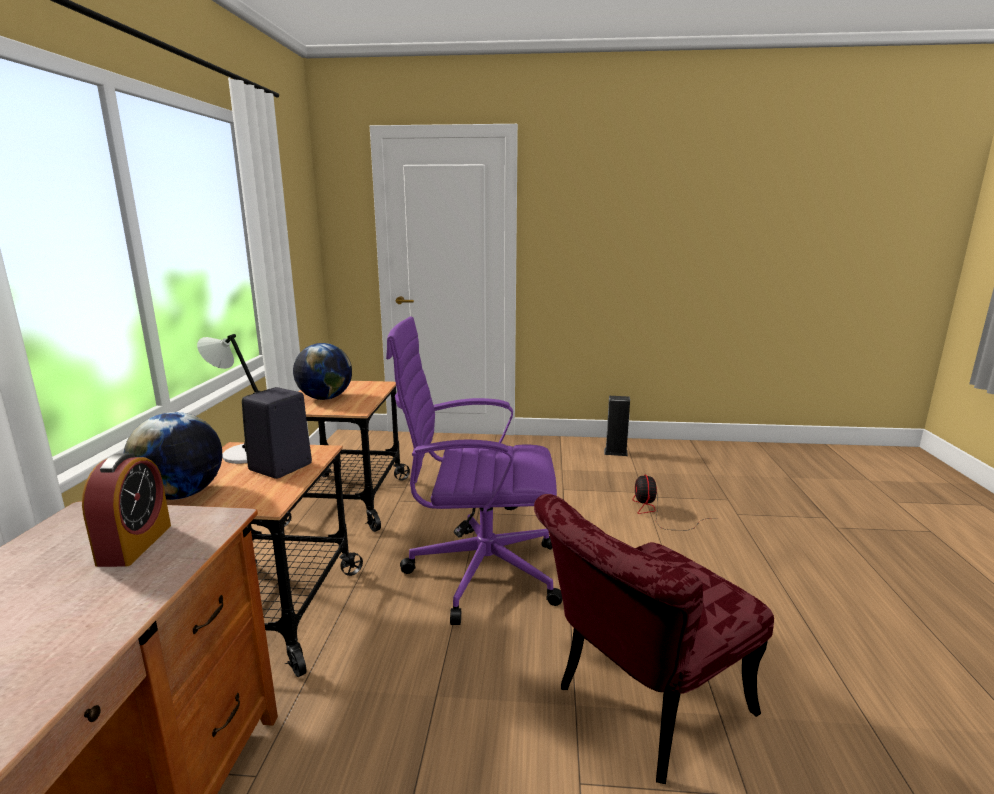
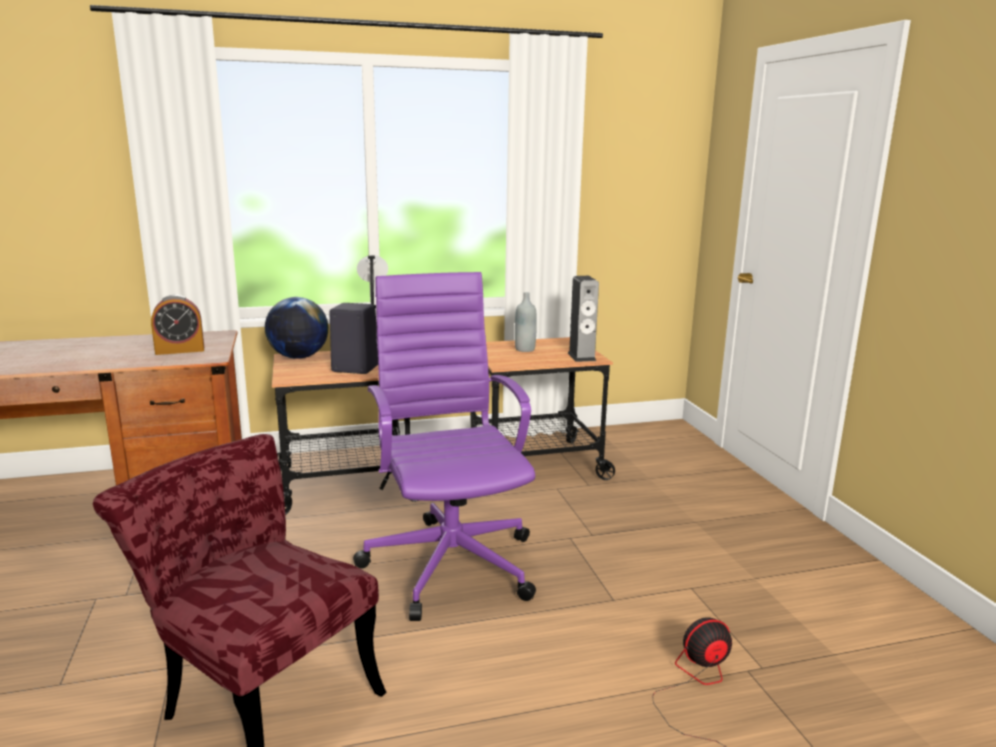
camera: 70 degrees right, 0 degrees up
globe [293,343,352,400] -> grey bottle [515,292,537,352]
speaker [604,396,630,456] -> speaker moved to [568,276,599,362]

